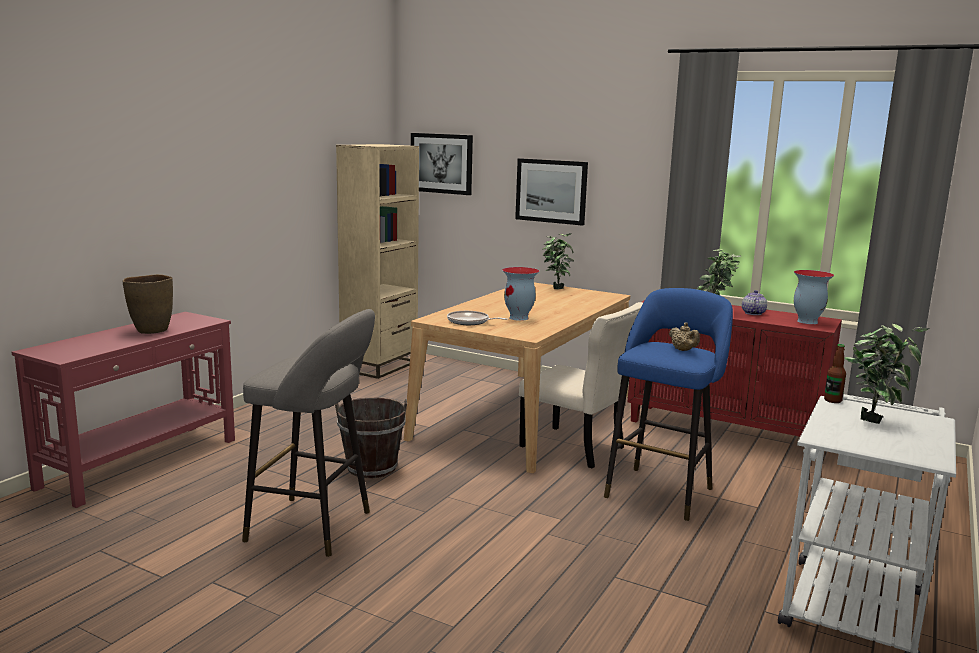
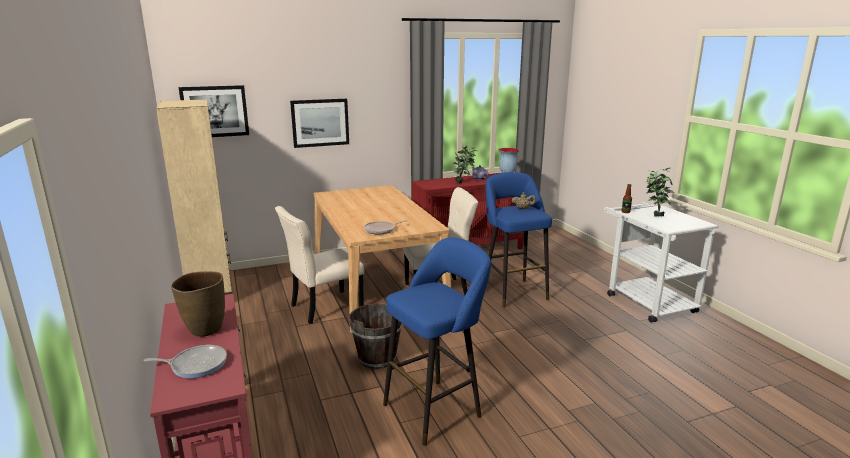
camera: 50 degrees left, 5 degrees up
grey stool [242,309,375,557] -> blue stool [383,238,491,446]
vase [502,267,539,321] -> none
potted plant [542,233,574,289] -> none
none -> frying pan [143,345,227,378]
none -> beige chair [275,206,364,324]

